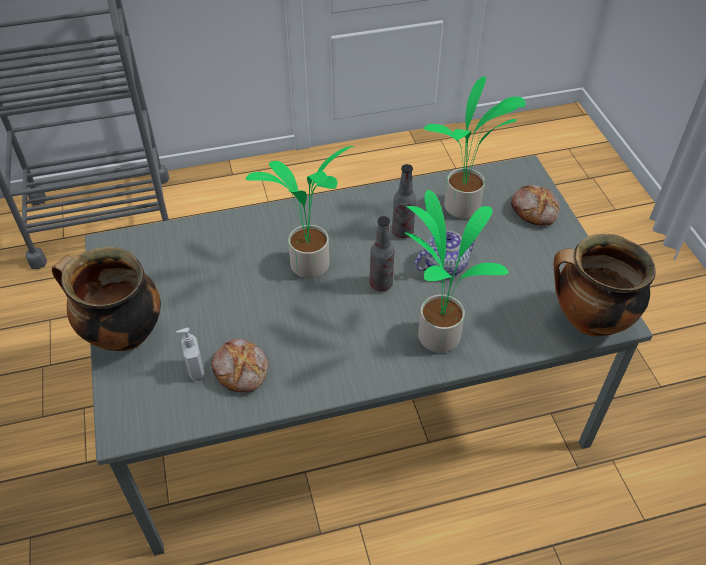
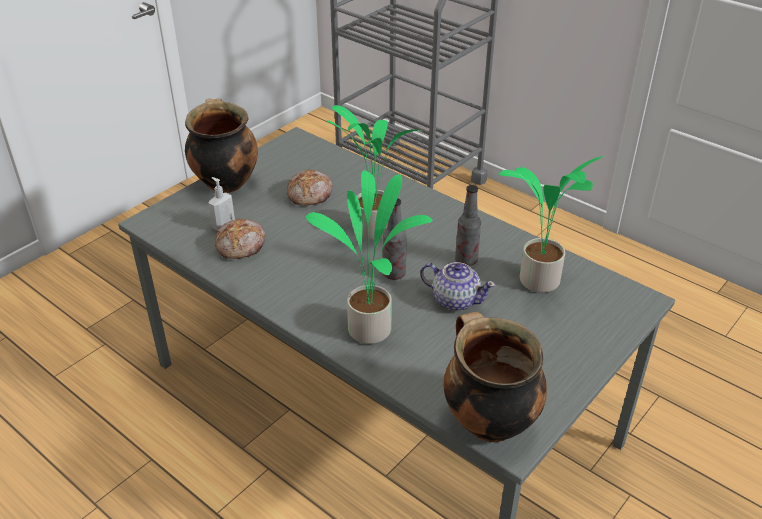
camera: 55 degrees right, 10 degrees down
bread [511,185,560,226] -> bread moved to [287,170,333,206]

